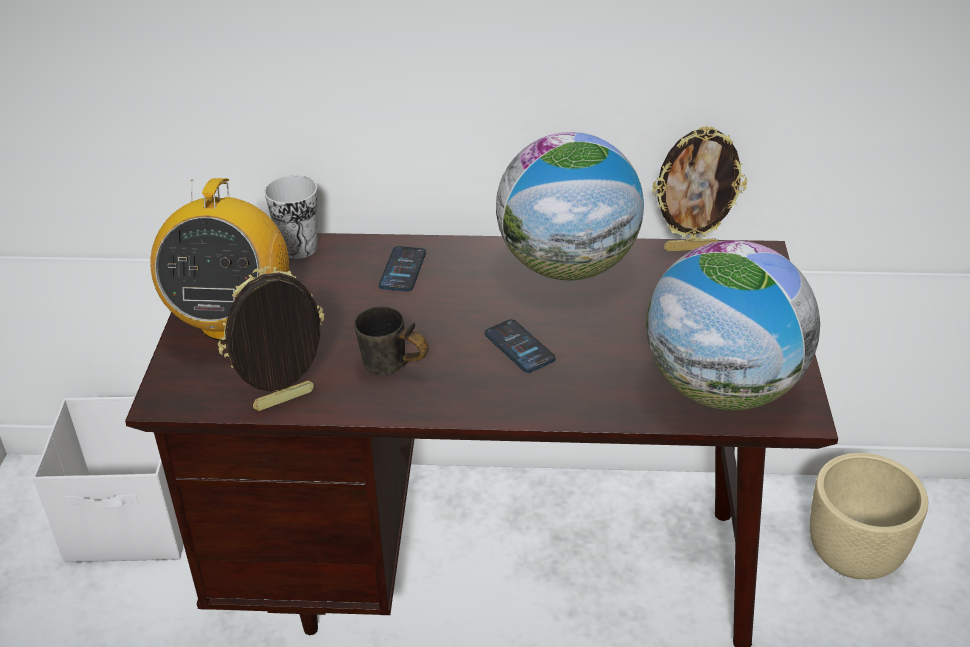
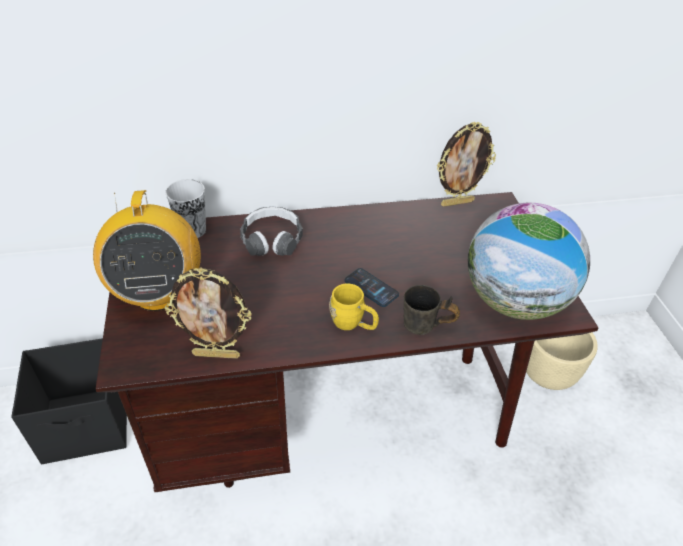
camera: 15 degrees left, 5 degrees up
white storage box [33,396,184,562] -> black storage box [11,338,127,464]
picture frame [218,266,325,411] -> picture frame turned 135 degrees counterclockwise [165,267,252,359]
grey mug [354,306,428,375] -> grey mug moved to [404,285,460,335]
phone [379,246,426,291] -> headphones [240,207,303,256]
globe [496,132,644,280] -> none
none -> yellow mug [329,283,379,330]

